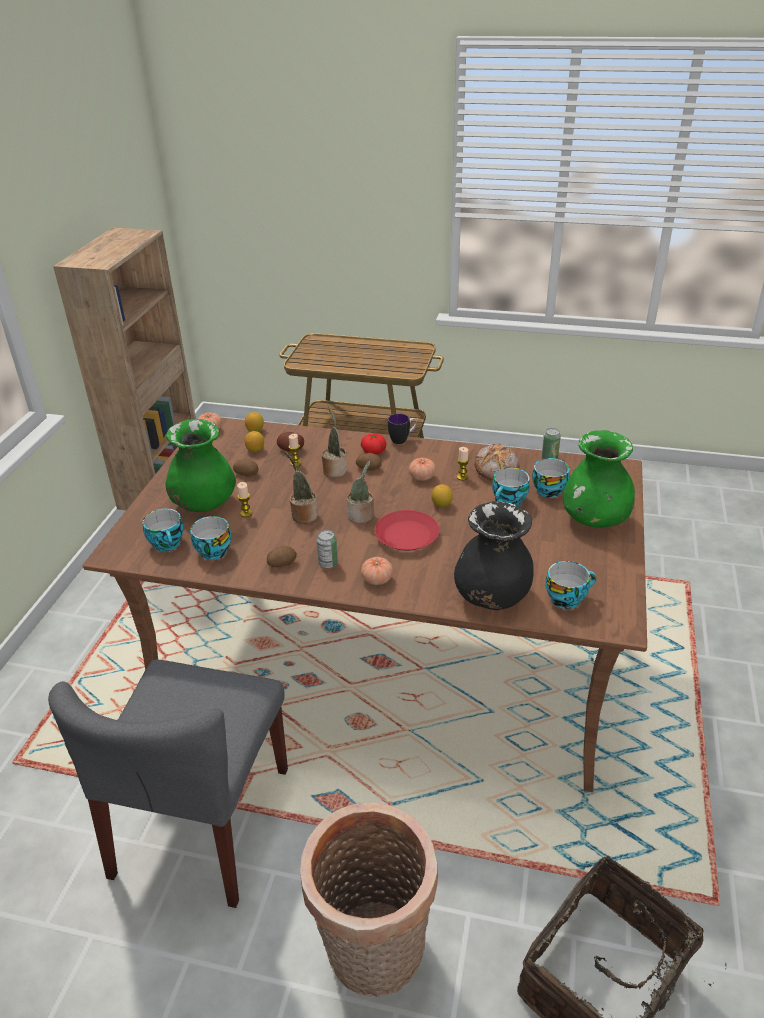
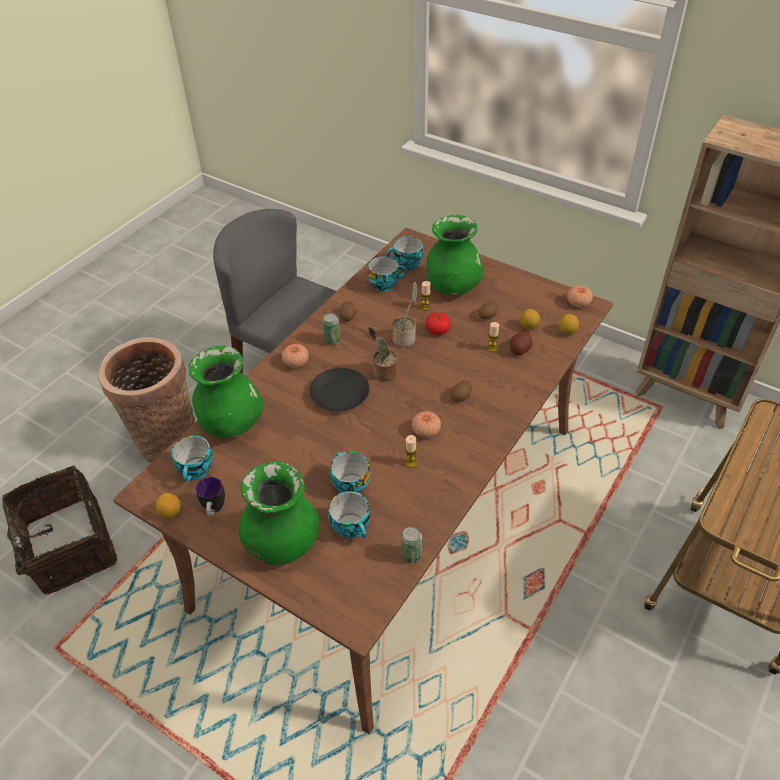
camera: 110 degrees right, 10 degrees up
potted plant [321,405,347,477] -> none
tomato [361,433,386,454] -> tomato moved to [426,312,451,335]
red plate [375,510,439,551] -> black plate [309,368,370,411]
mug [388,414,417,444] -> mug moved to [196,477,225,516]
lemon [431,484,453,508] -> lemon moved to [156,493,181,518]
black vase [454,501,534,610] -> green vase [189,346,263,438]
bread [475,444,519,480] -> none

